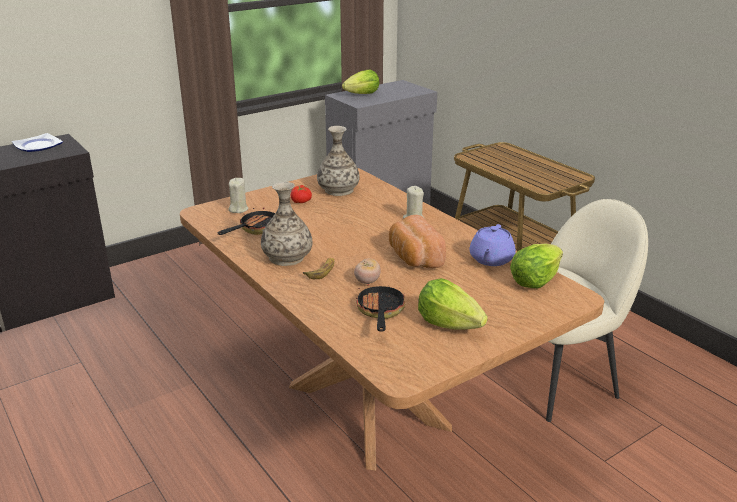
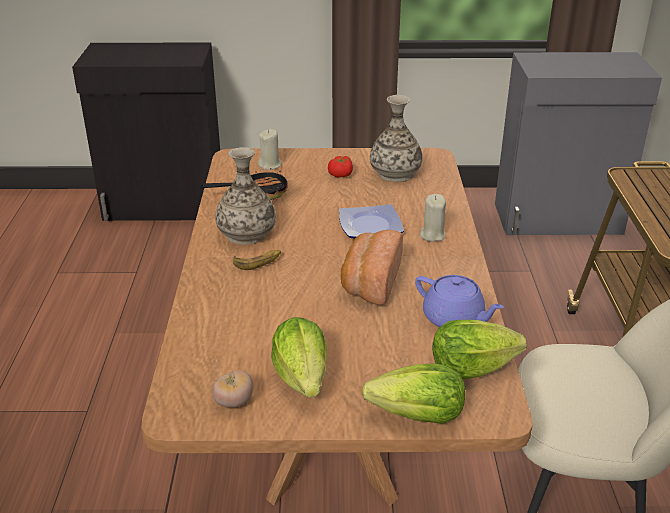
camera: 35 degrees right, 5 degrees up
plate [12,133,63,152] -> plate moved to [339,204,404,238]
lettuce [342,70,379,94] -> lettuce moved to [362,363,465,424]
tomato [354,259,381,284] -> tomato moved to [212,370,254,408]
frying pan [356,277,405,332] -> none
purple teapot [470,224,516,266] -> purple teapot turned 105 degrees counterclockwise [415,275,504,327]

